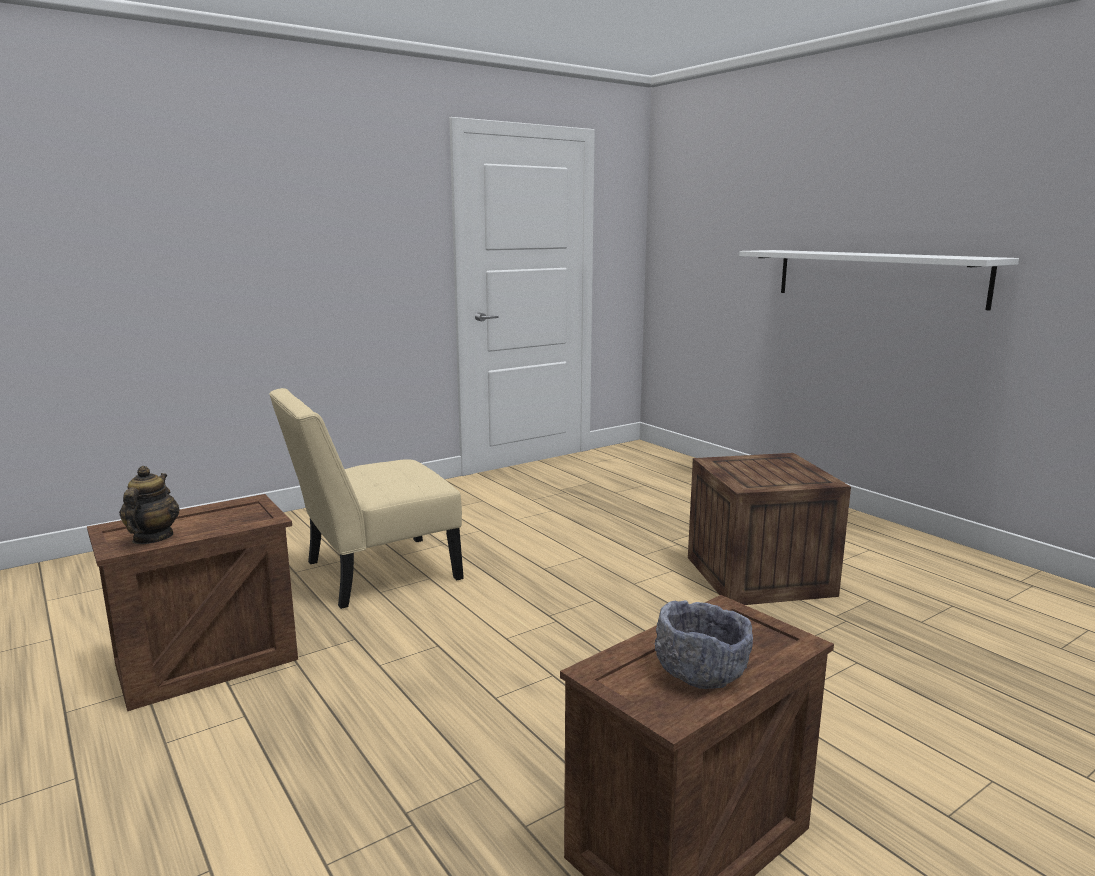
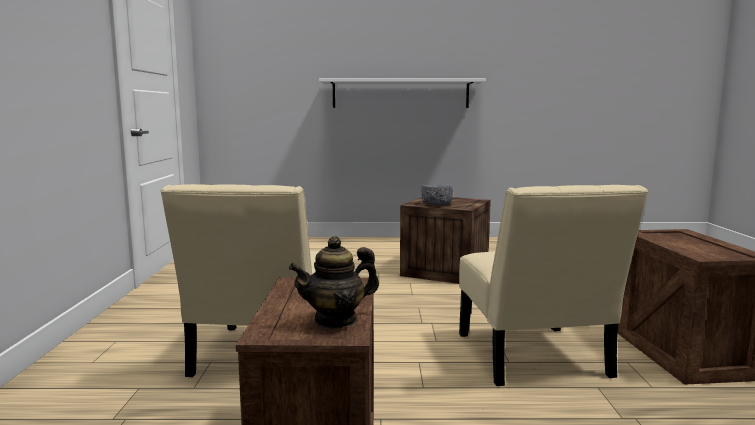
camera: 55 degrees left, 5 degrees down
teapot [119,466,180,544] -> teapot turned 60 degrees counterclockwise [289,236,379,329]
grey bowl [655,600,753,689] -> grey bowl moved to [421,184,453,205]
none -> beige chair [459,185,648,386]

